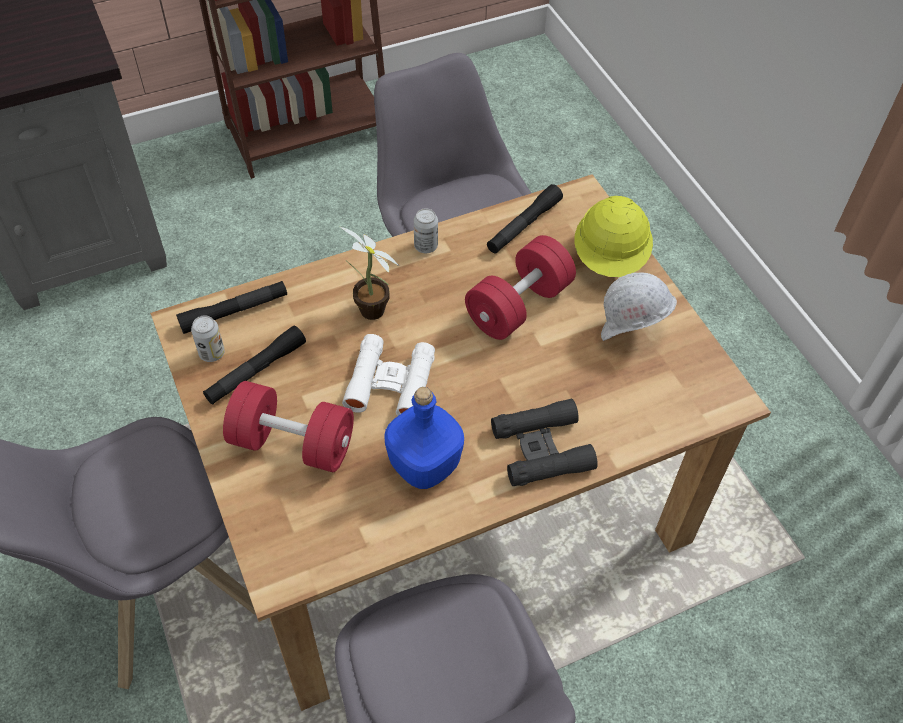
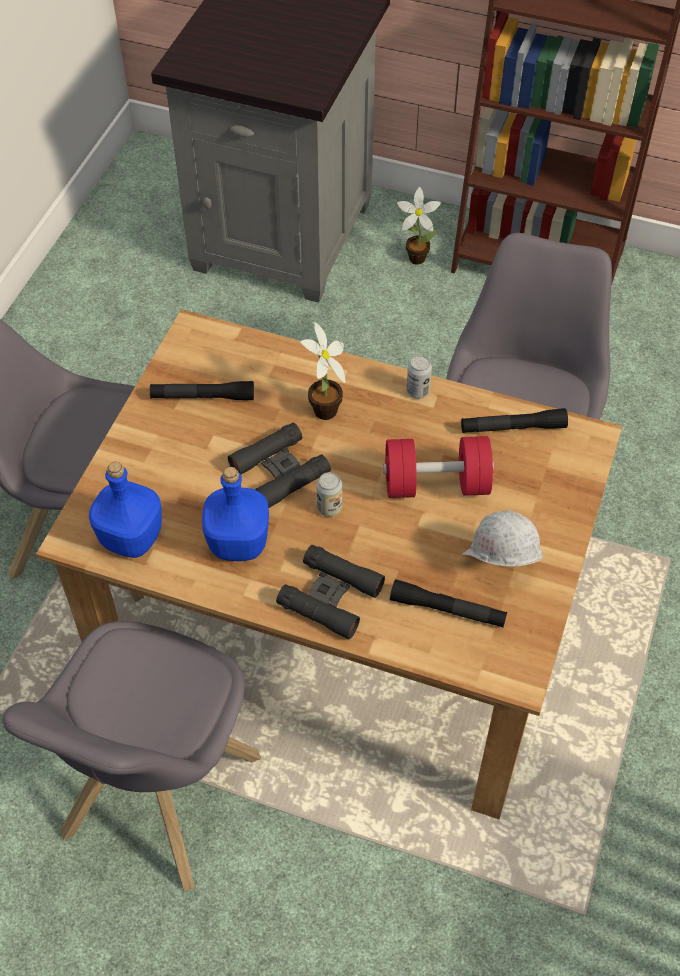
camera: 45 degrees right, 0 degrees up
black flashlight [176,281,287,334] -> black flashlight moved to [390,579,507,628]
can [191,315,225,362] -> can moved to [316,472,342,517]
red dumbbell [223,381,354,472] -> none
white binoculars [342,334,435,416] -> black binoculars [228,423,331,508]
yellow hard hat [574,196,653,277] -> none
none -> blue bottle [89,462,162,558]
none -> potted plant [397,187,441,265]

